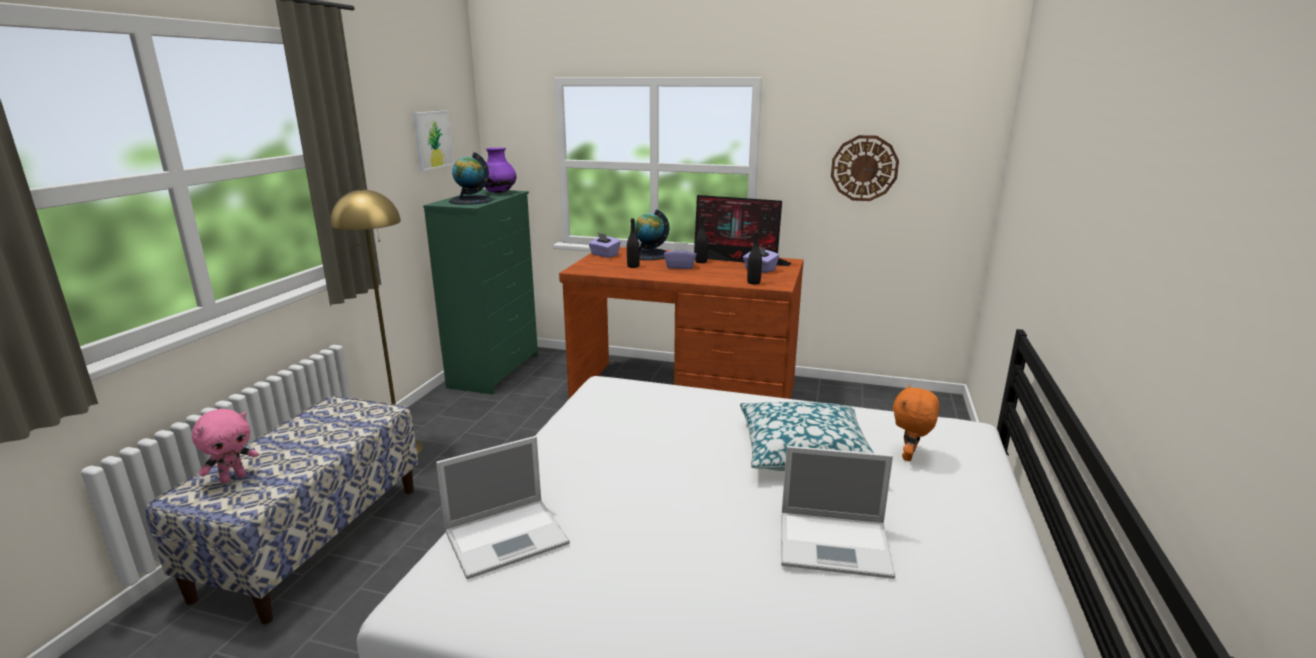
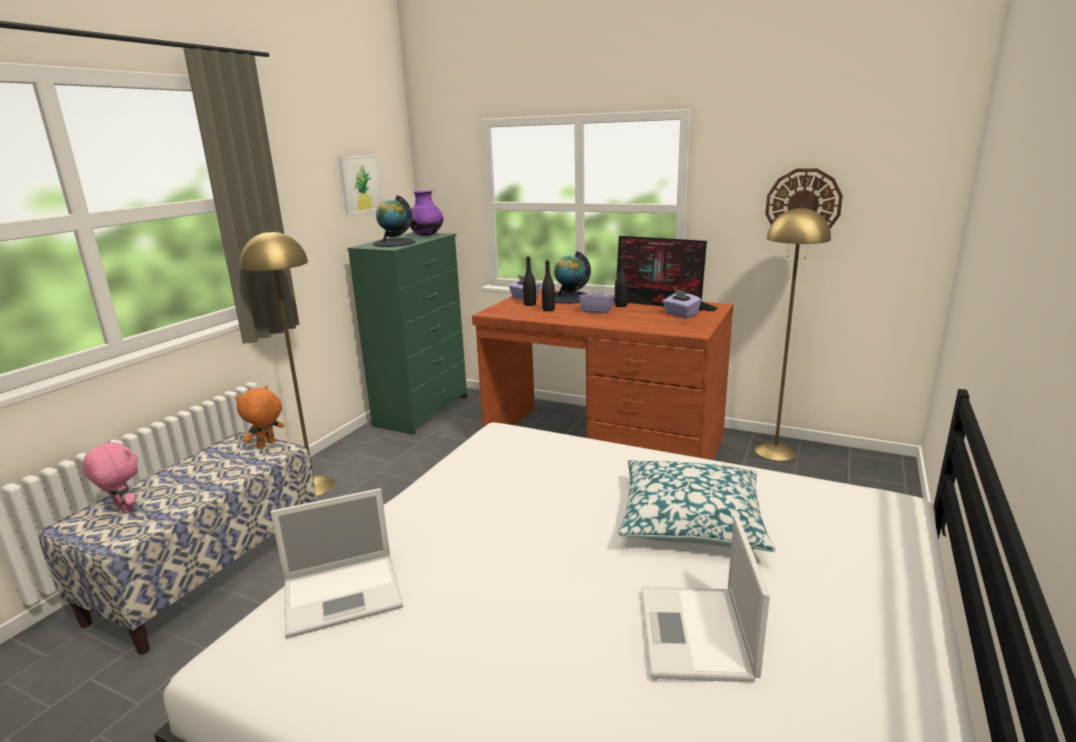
camera: 10 degrees right, 0 degrees up
pink plush toy [192,409,258,484] -> pink plush toy turned 105 degrees counterclockwise [82,440,138,513]
black bottle [747,230,762,284] -> black bottle moved to [523,256,536,306]
laptop [781,446,895,579] -> laptop turned 75 degrees clockwise [641,516,770,682]
orange plush toy [893,384,939,461] -> orange plush toy moved to [235,386,284,448]
none -> yellow floor lamp [755,206,831,461]

